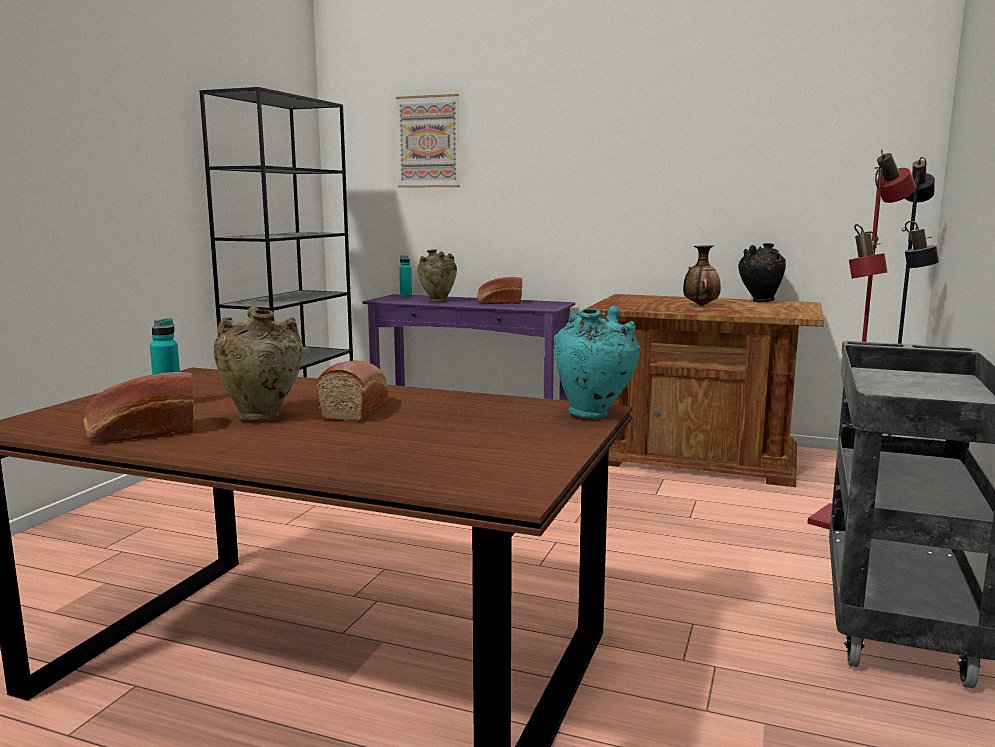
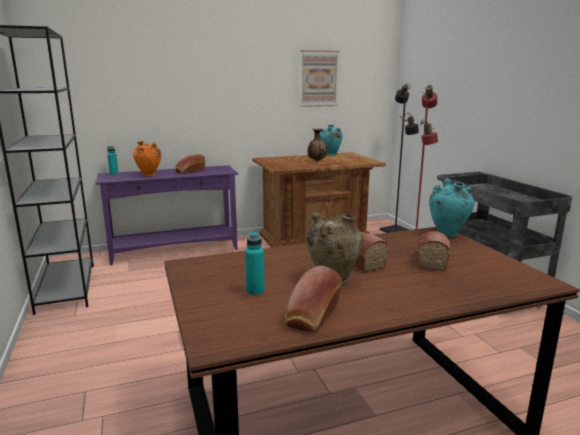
camera: 40 degrees left, 5 degrees up
picture [396,94,460,188] -> picture moved to [300,50,339,107]
beige vase [417,249,457,302] -> orange vase [133,141,161,176]
black vase [738,243,786,302] -> turquoise vase [320,125,342,155]
none -> bread [418,231,450,271]

